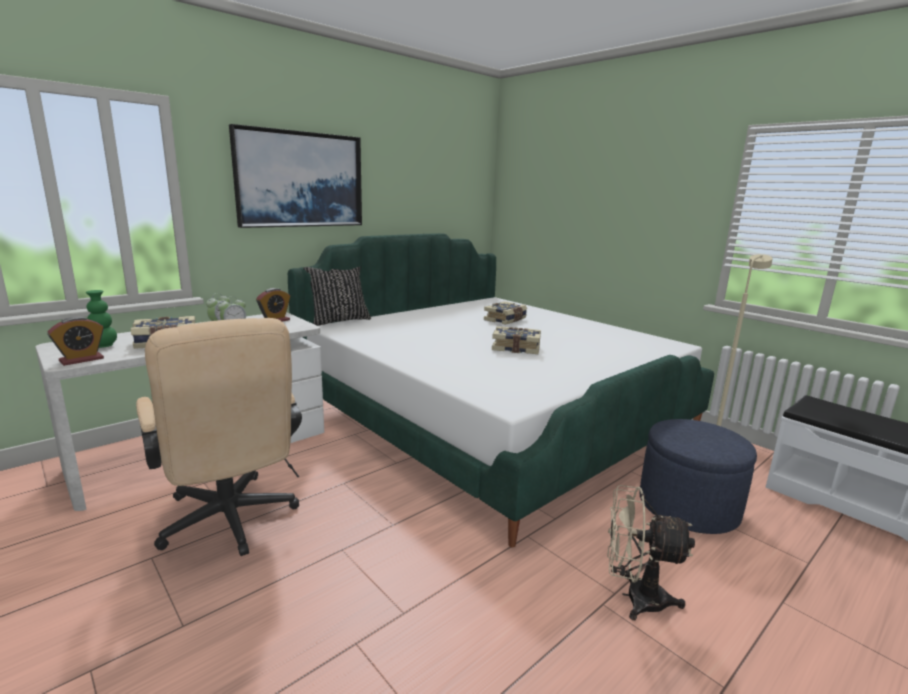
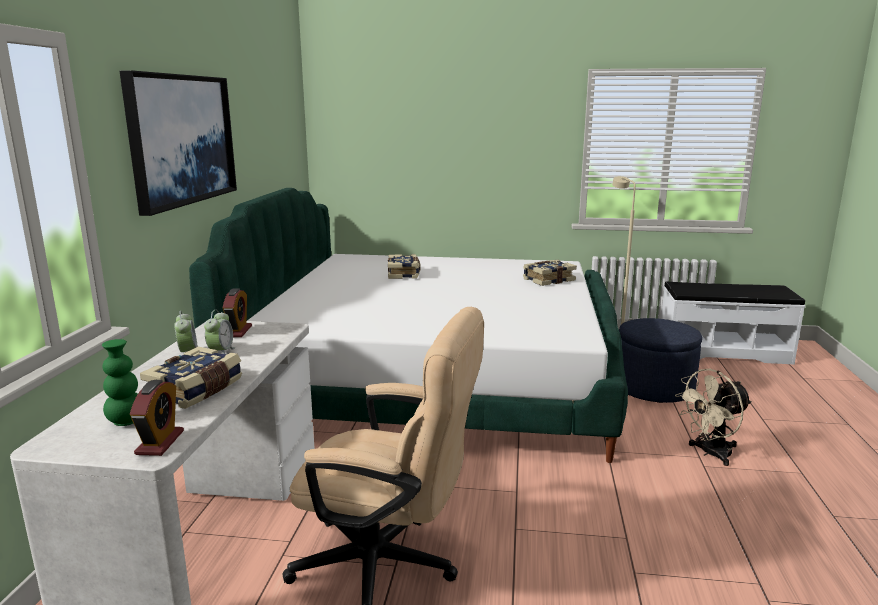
camera: 40 degrees left, 0 degrees up
black pillow [303,267,371,326] -> none
book [492,326,541,354] -> book moved to [523,260,577,286]

